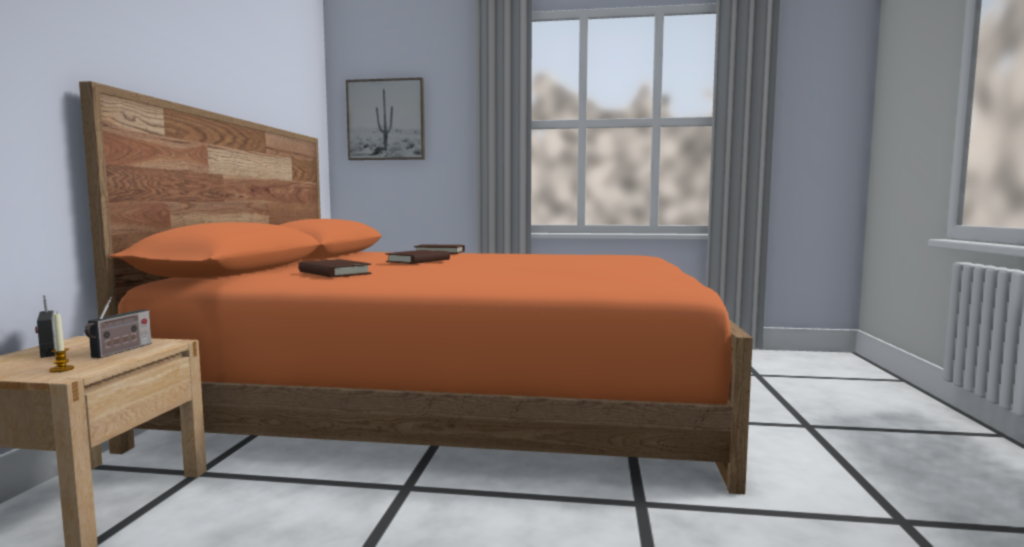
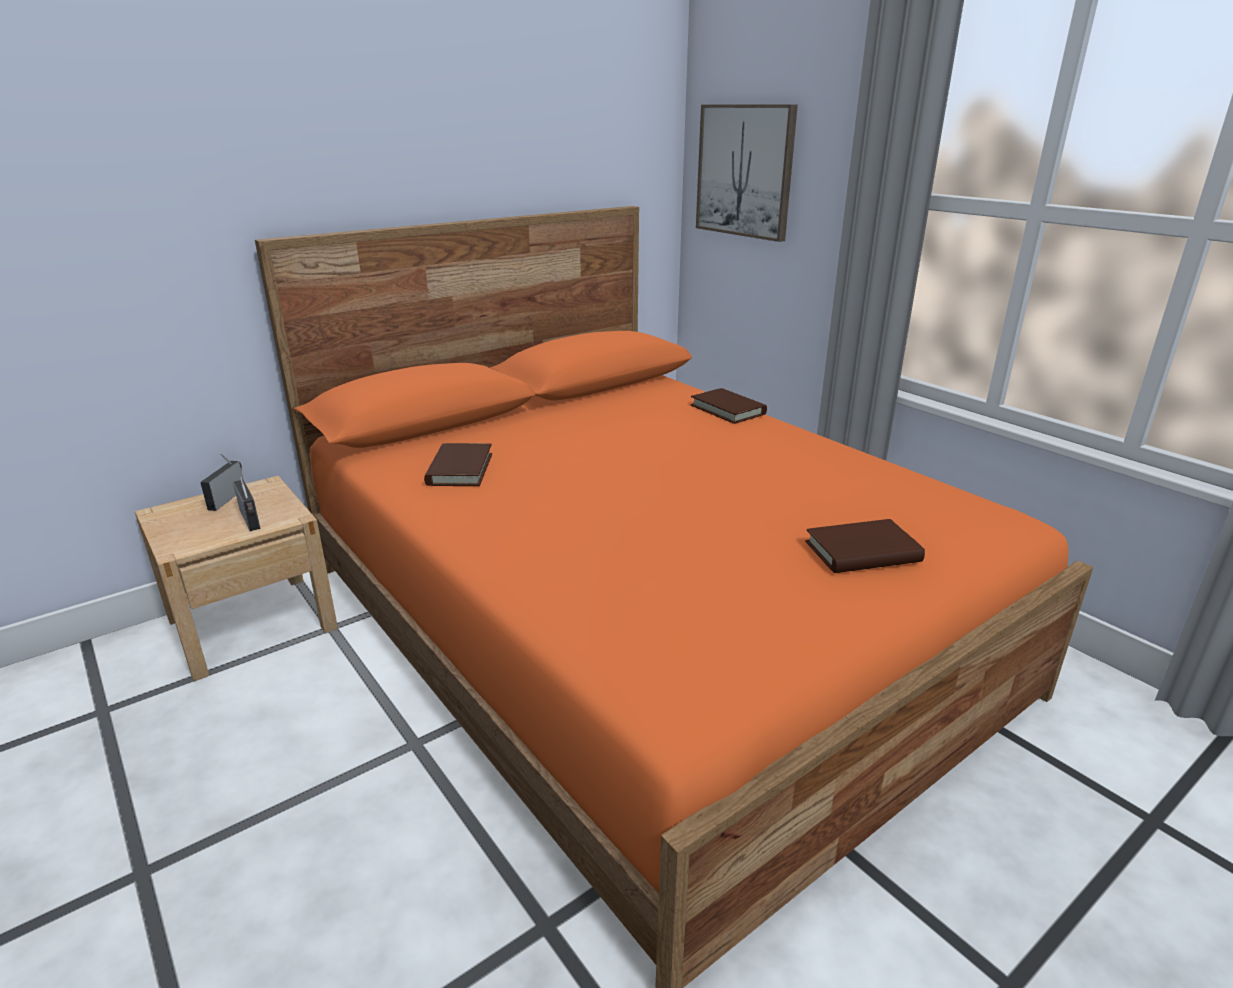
camera: 45 degrees right, 20 degrees up
candle [49,313,74,372] -> none
radio [85,297,152,358] -> radio turned 90 degrees counterclockwise [233,477,260,531]
brown book [386,250,450,264] -> brown book moved to [805,519,925,573]

